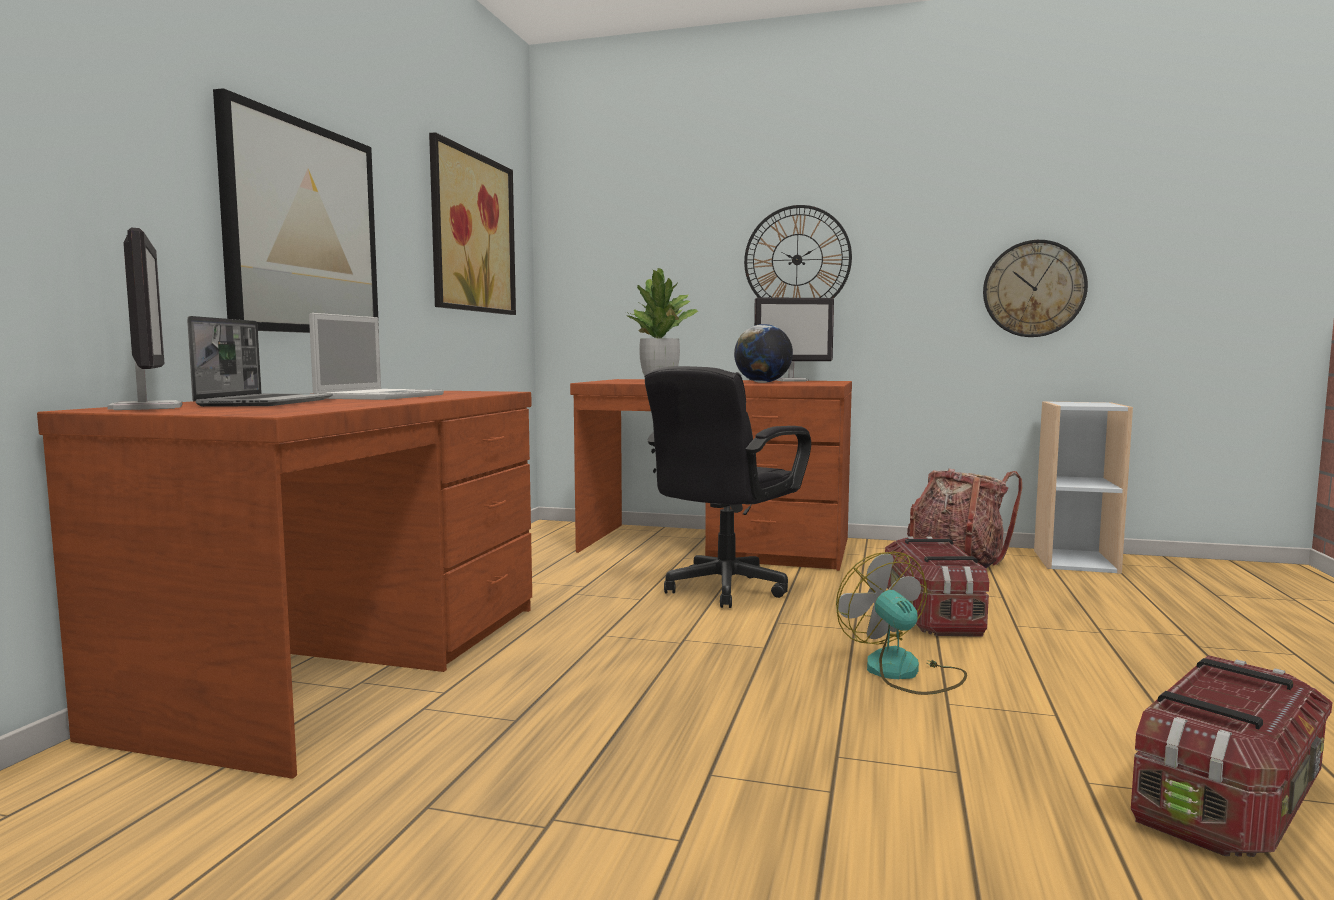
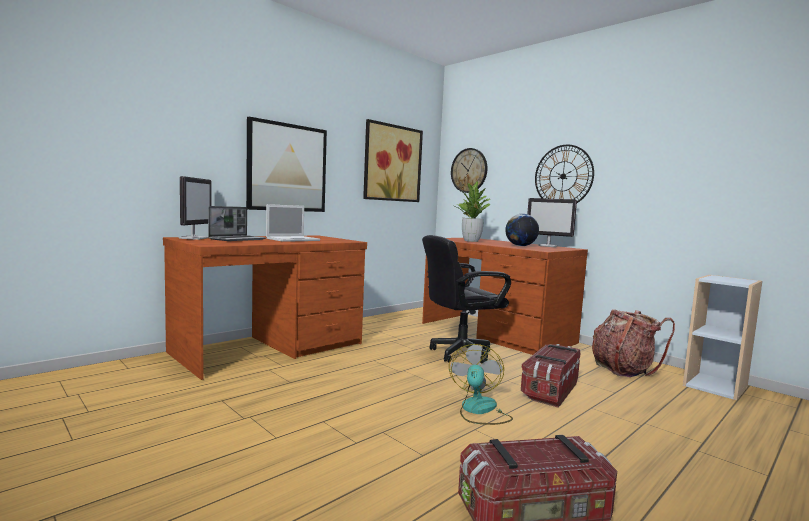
camera: 30 degrees right, 0 degrees up
wall clock [983,240,1088,337] -> wall clock moved to [451,148,487,193]

